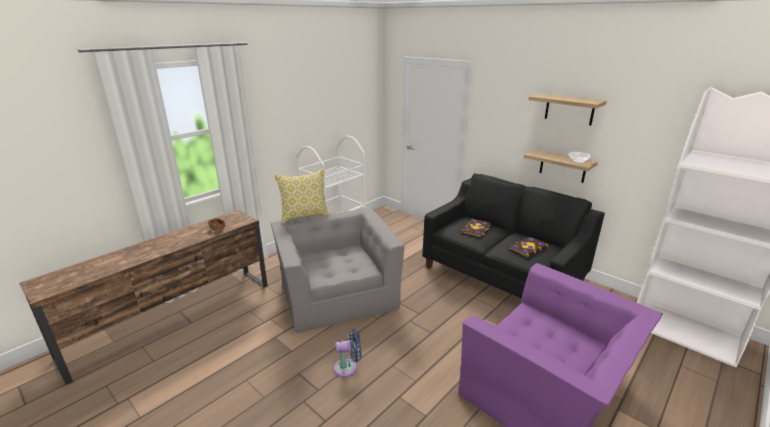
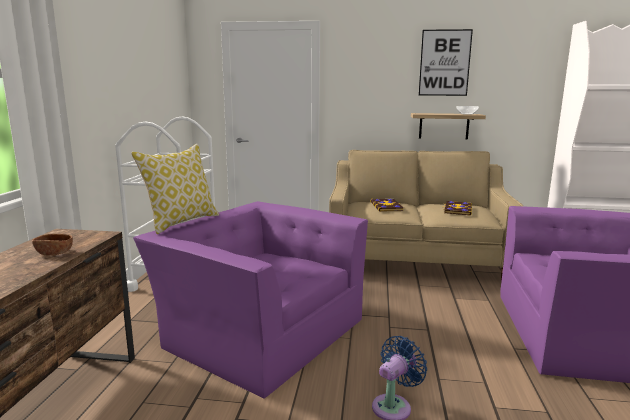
camera: 35 degrees left, 10 degrees down
grey armchair [271,208,405,333] -> purple armchair [133,201,368,399]
black sofa [422,174,605,299] -> beige sofa [329,150,523,281]
shelf [528,94,607,125] -> picture [419,29,473,96]

